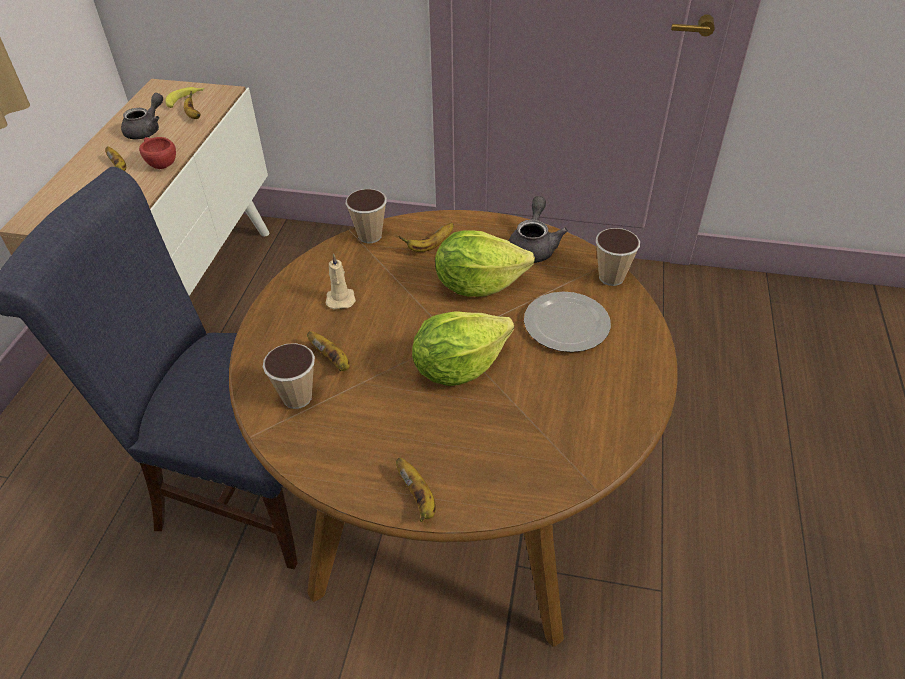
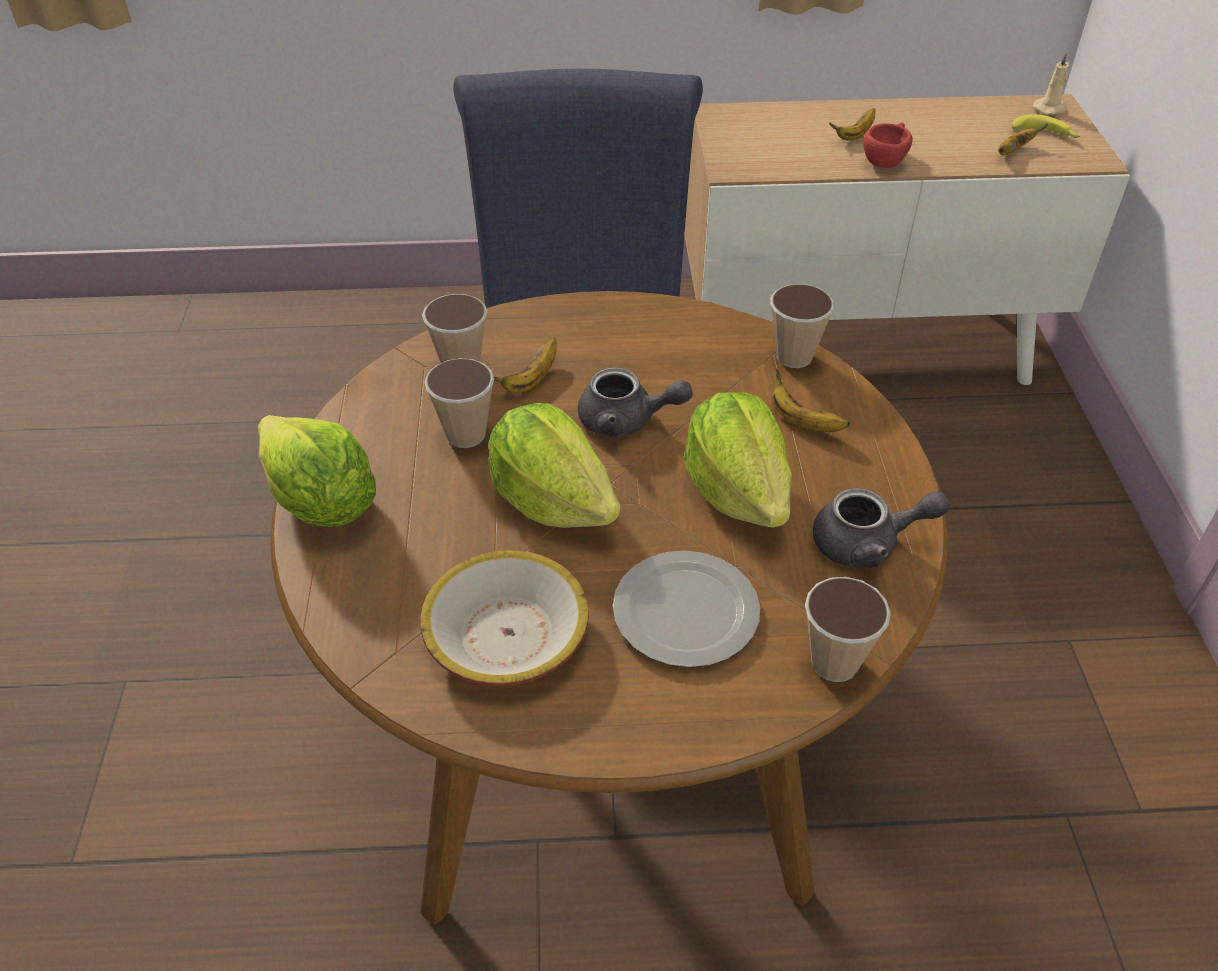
camera: 75 degrees right, 0 degrees up
grey teapot [121,93,163,139] -> grey teapot moved to [578,367,693,437]
beige candle [325,253,356,310] -> beige candle moved to [1033,52,1069,115]
banana [396,458,436,522] -> lettuce [258,415,376,527]
none -> bowl [420,550,589,686]
none -> cup [424,358,494,448]

